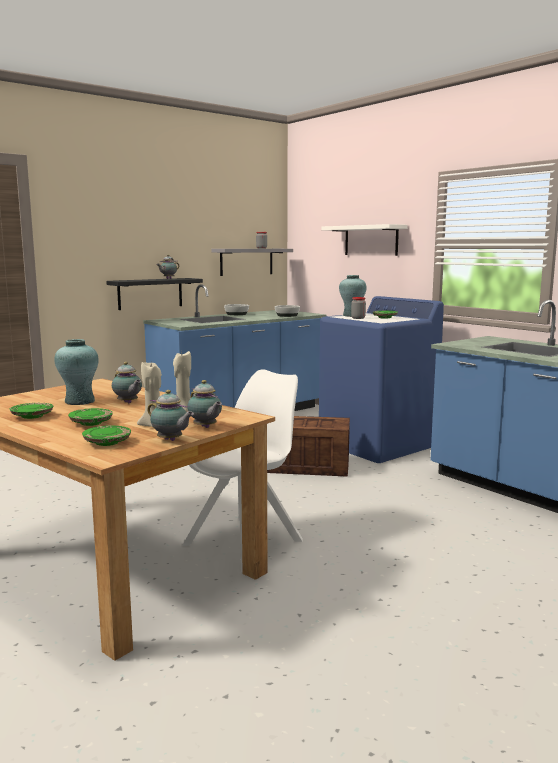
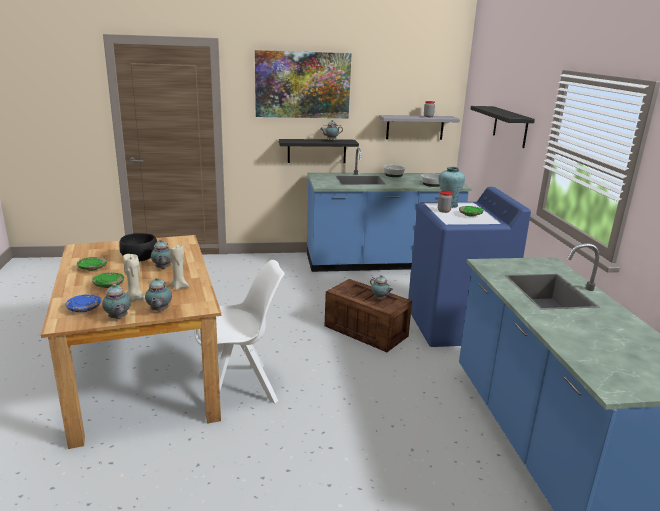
camera: 30 degrees right, 10 degrees up
turquoise vase [54,339,99,405] -> black bowl [119,233,157,262]
green plate [82,426,131,446] -> blue plate [65,294,101,312]
white shelf [322,224,407,256] -> black shelf [470,106,535,148]
none -> picture [255,50,352,118]
none -> teapot [370,275,393,300]

